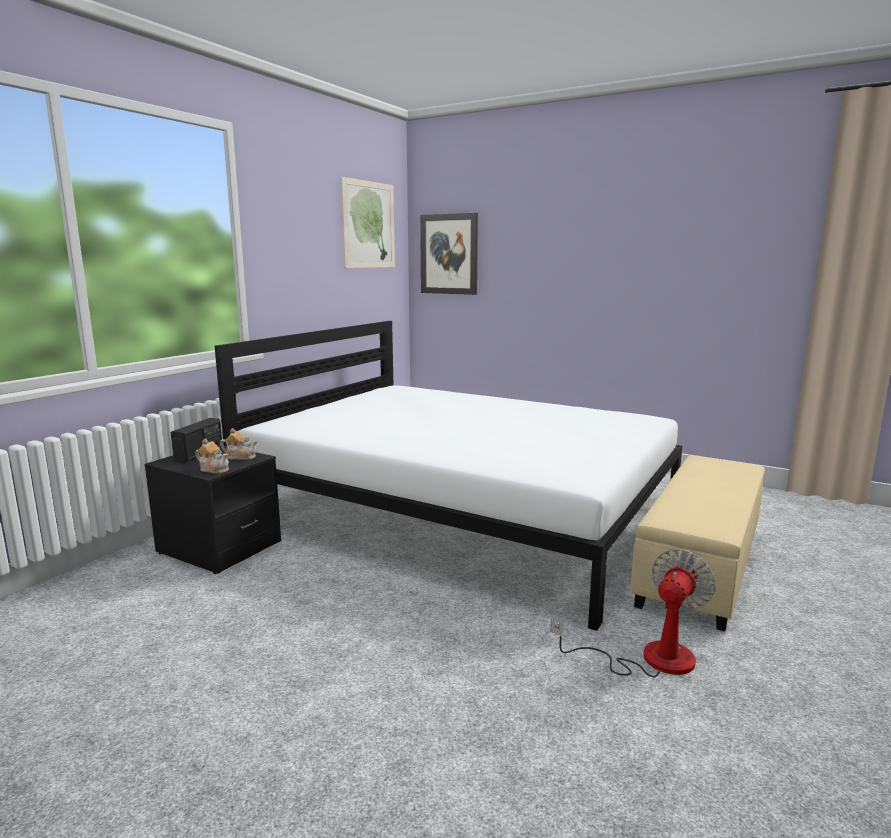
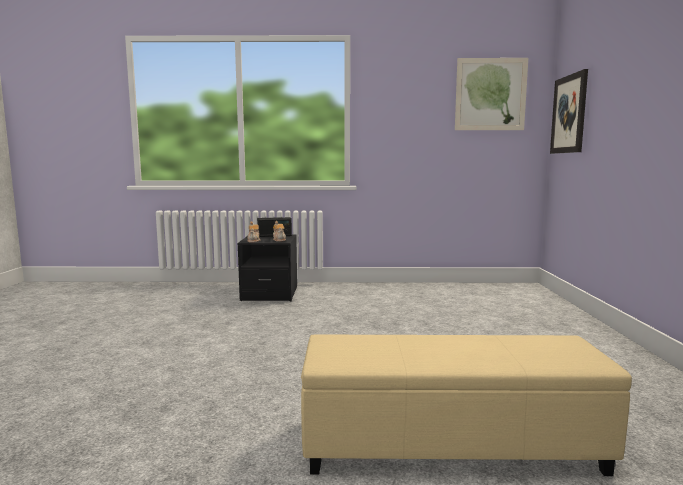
camera: 60 degrees right, 5 degrees down
white bed [215,321,682,631] -> none
fan [551,549,716,677] -> none

